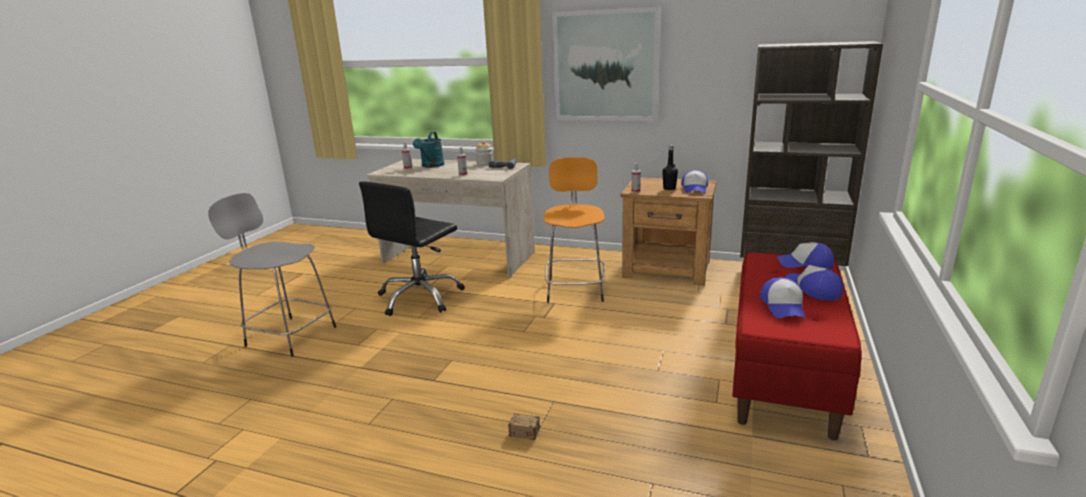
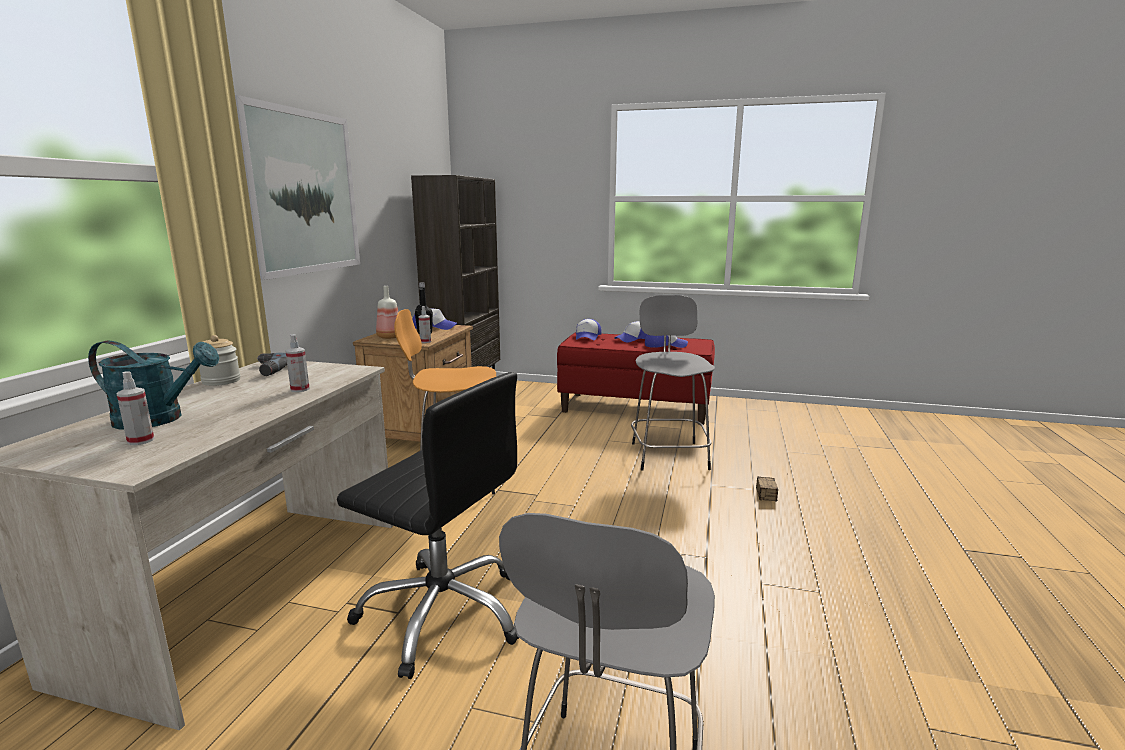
camera: 95 degrees left, 5 degrees down
none -> bottle [376,286,398,339]
none -> grey stool [631,295,715,471]

